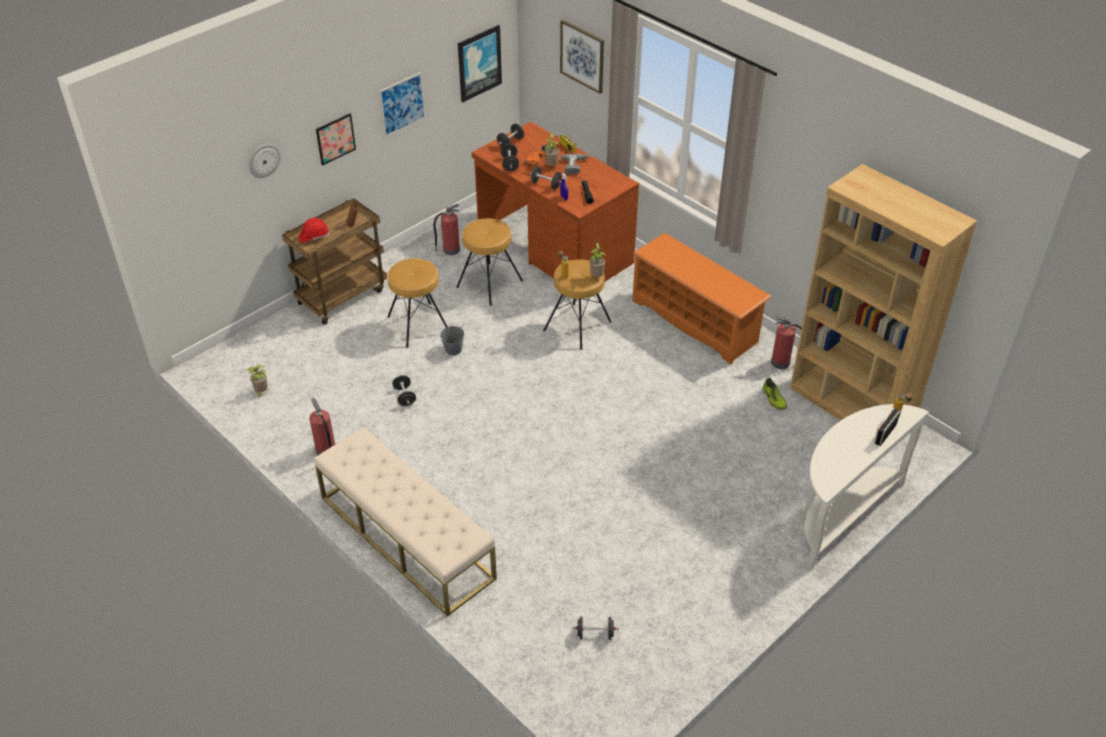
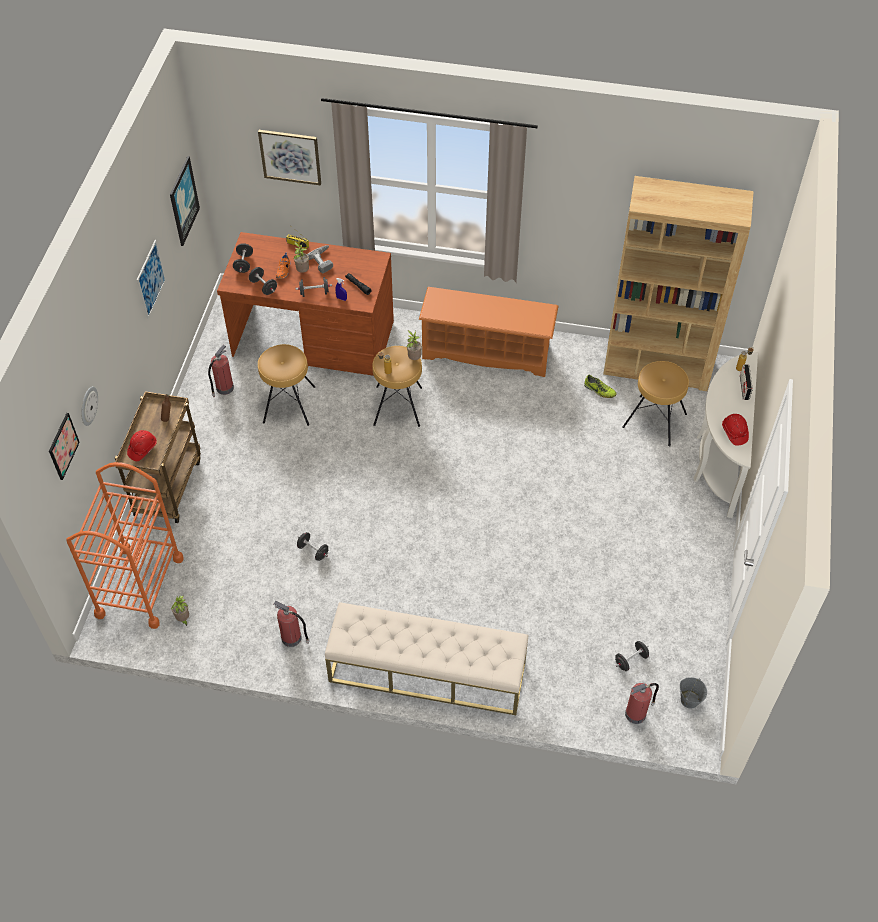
camera: 35 degrees left, 10 degrees up
picture [316,114,356,165] -> picture moved to [49,413,80,480]
brown stool [387,258,448,348] -> brown stool moved to [622,361,689,446]
grey bucket [440,323,464,355] -> grey bucket moved to [680,677,707,709]
fire extinguisher [771,316,802,369] -> fire extinguisher moved to [625,683,659,724]
none -> orange cart [66,462,183,629]
none -> red hard hat [722,414,749,446]

